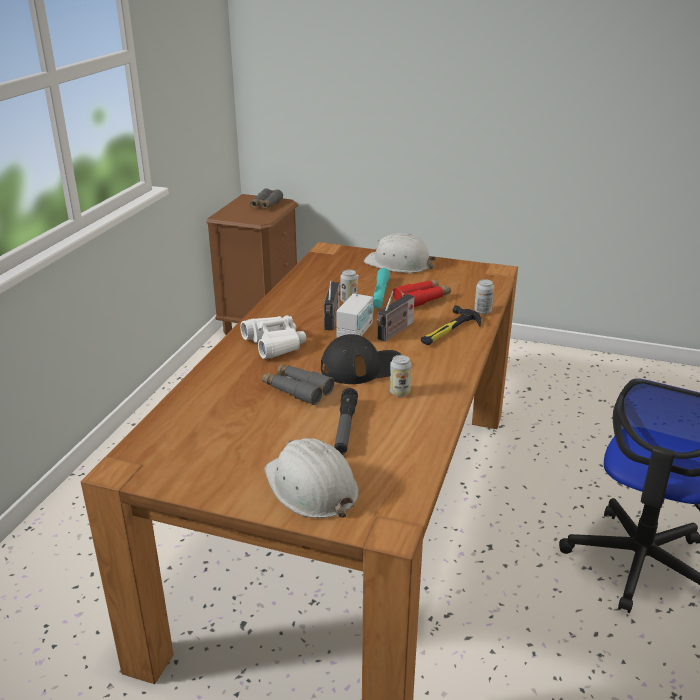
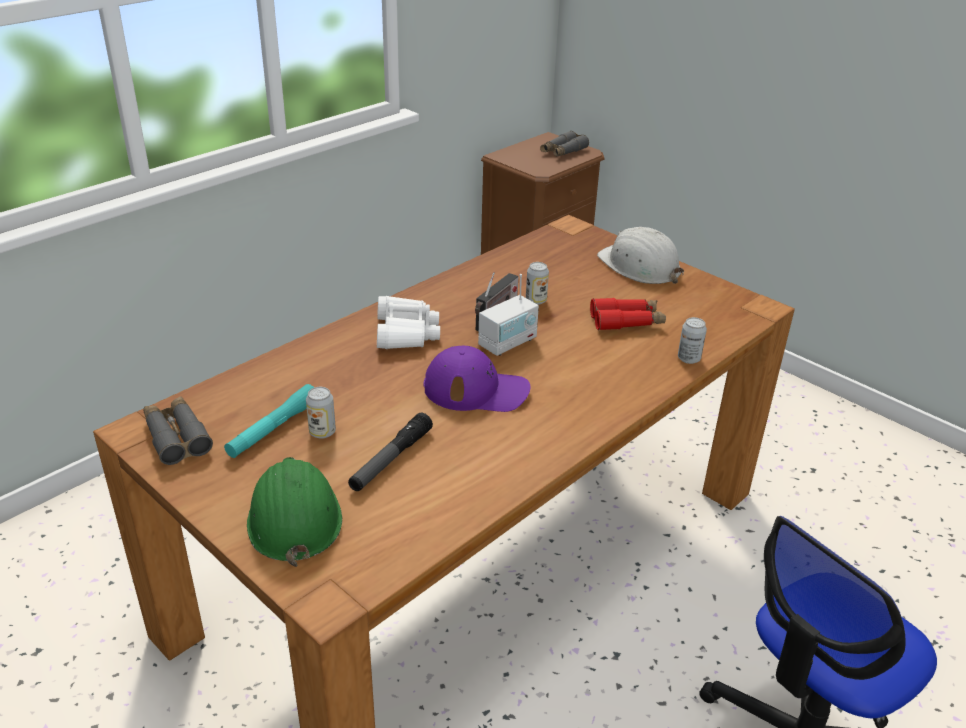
camera: 25 degrees right, 5 degrees up
grey binoculars [262,364,334,405] -> grey binoculars moved to [143,396,213,465]
white hard hat [264,438,359,518] -> green hard hat [247,457,342,567]
black cap [321,334,402,384] -> purple cap [423,346,530,412]
turquoise flashlight [373,268,390,308] -> turquoise flashlight moved to [224,384,314,458]
radio [377,291,415,341] -> none
can [390,355,412,397] -> can moved to [306,387,336,439]
hammer [421,305,481,345] -> none

